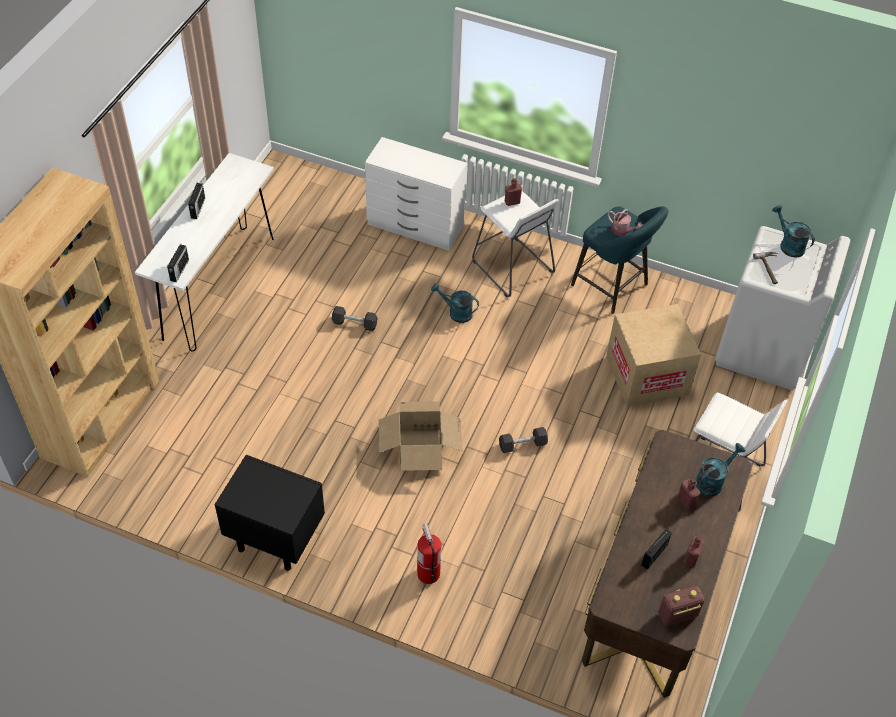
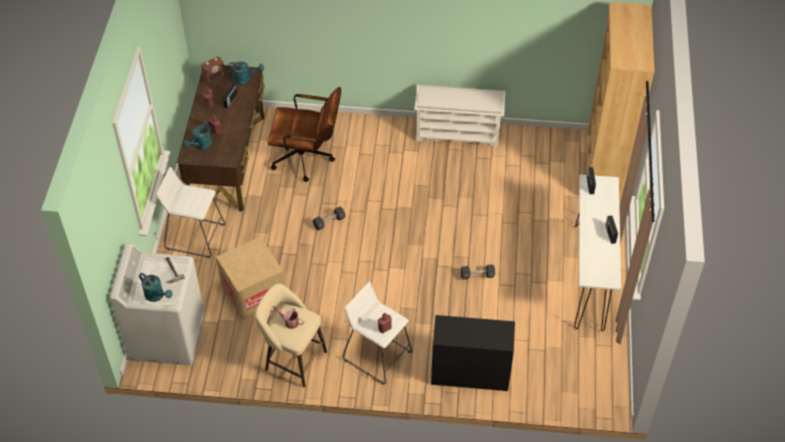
camera: 165 degrees right, 0 degrees up
black nightstand [214,455,325,571] -> white shoe rack [414,85,505,147]
white dresser [365,137,467,251] -> black dresser [431,315,515,391]
cardboard box [379,401,463,471] -> none
fire extinguisher [417,523,441,584] -> none
turquoise watering can [431,283,479,323] -> turquoise watering can moved to [228,61,264,85]
turquoise stool [571,206,668,314] -> beige stool [255,284,327,387]
none -> brown office chair [268,87,341,182]

